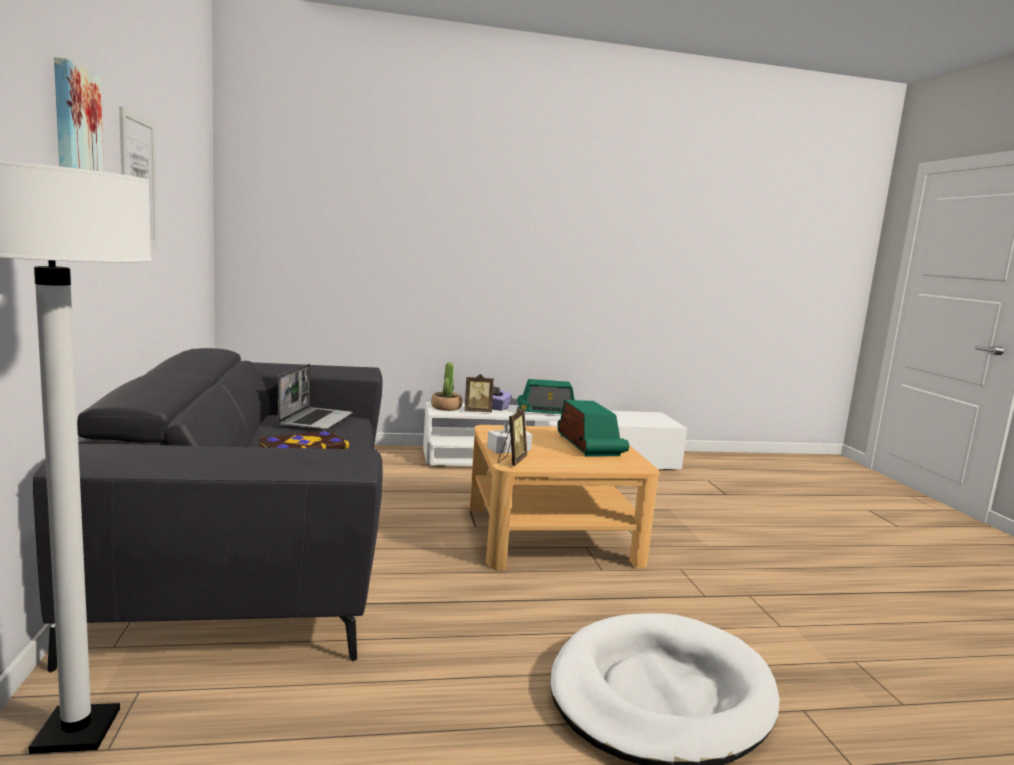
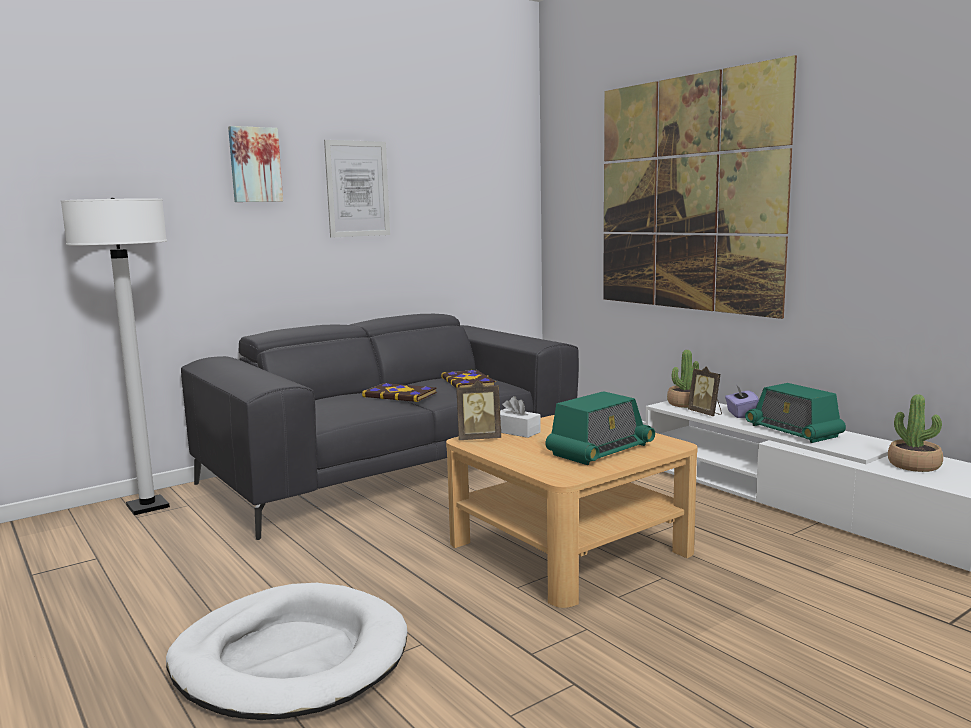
camera: 65 degrees right, 0 degrees up
laptop [278,364,353,431] -> book [441,370,496,388]
none -> picture [603,55,797,319]
none -> potted plant [888,394,943,472]

